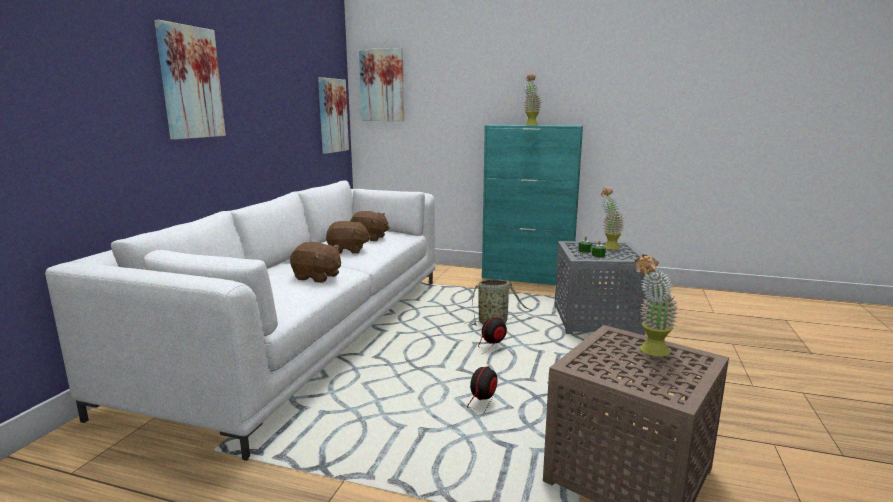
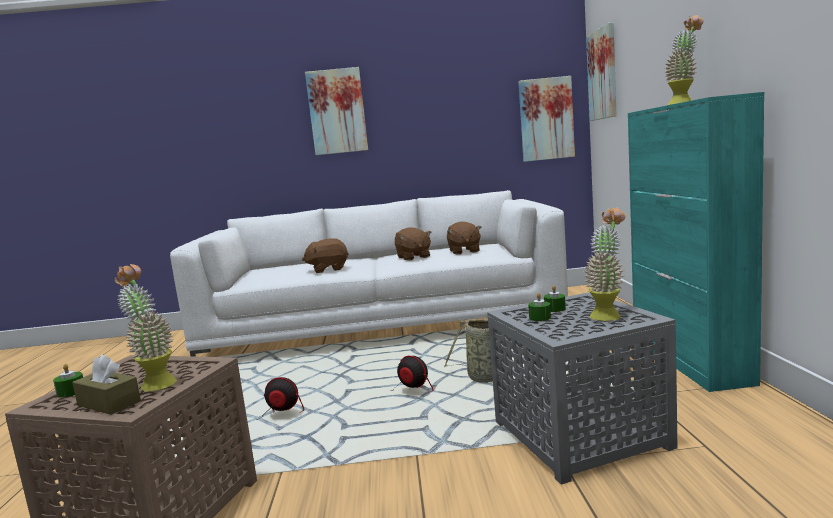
camera: 70 degrees right, 5 degrees down
brown plush toy [290,242,341,283] -> brown plush toy turned 75 degrees clockwise [302,238,349,273]
none -> green candle [53,364,83,398]
none -> brown tissue box [72,355,141,415]

